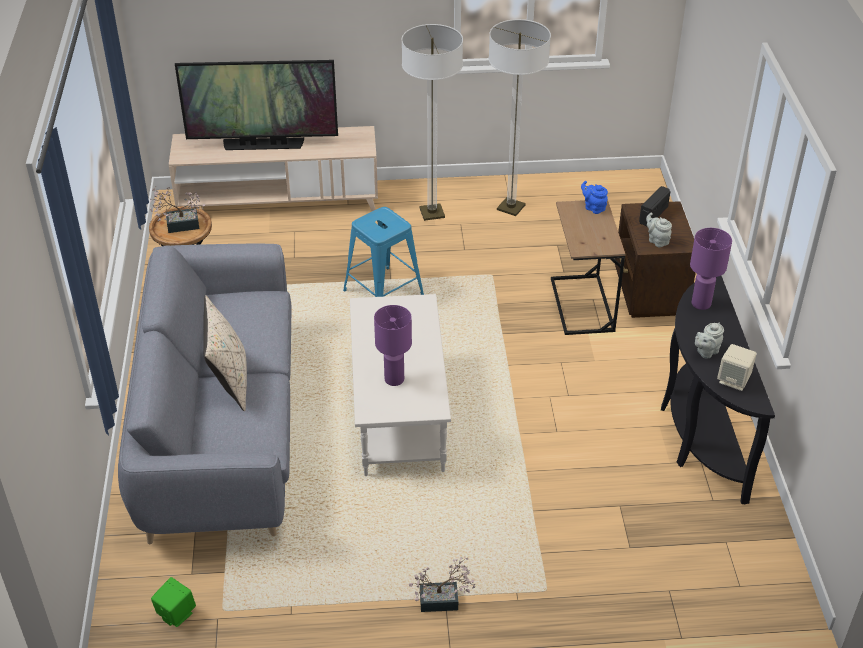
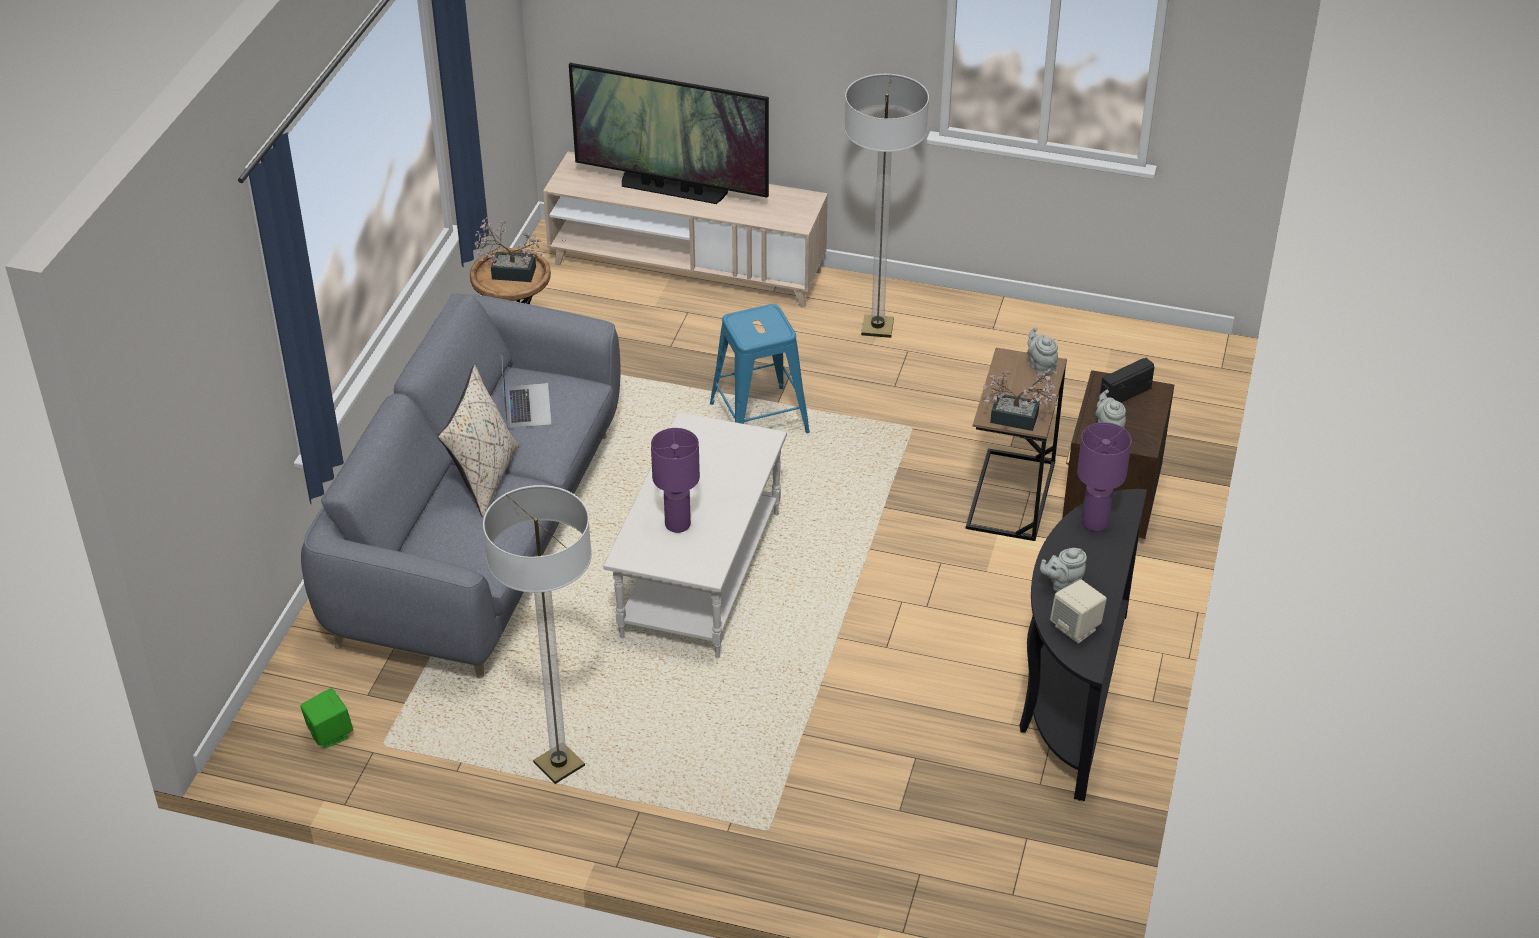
camera: 20 degrees right, 0 degrees up
potted plant [409,557,475,612] -> potted plant moved to [983,368,1057,431]
floor lamp [488,19,551,216] -> floor lamp moved to [483,485,592,784]
blue teapot [581,181,608,214] -> grey teapot [1027,327,1058,376]
none -> laptop [502,359,551,428]

